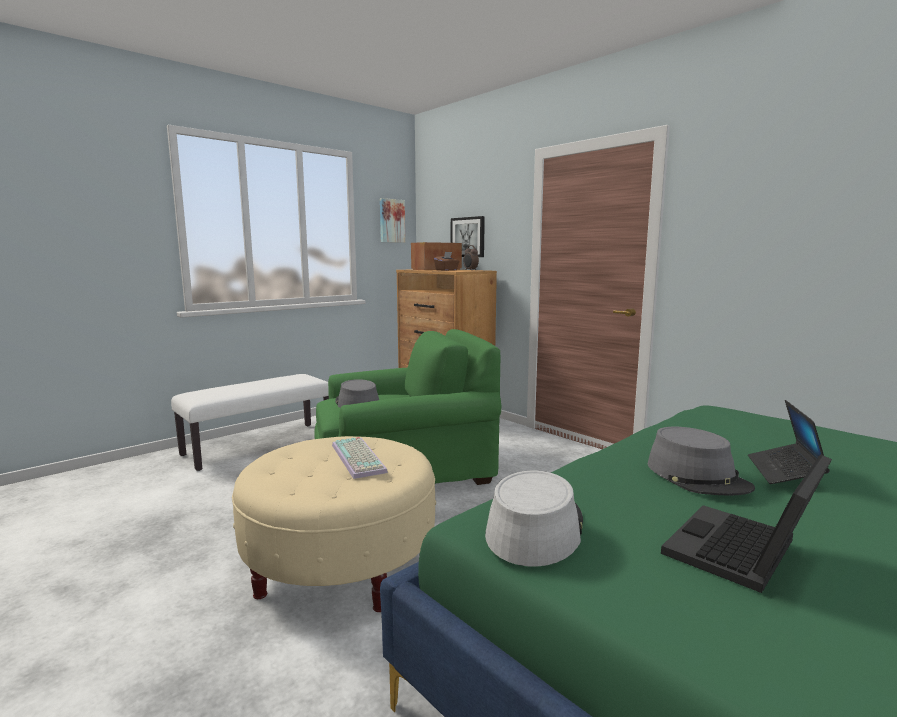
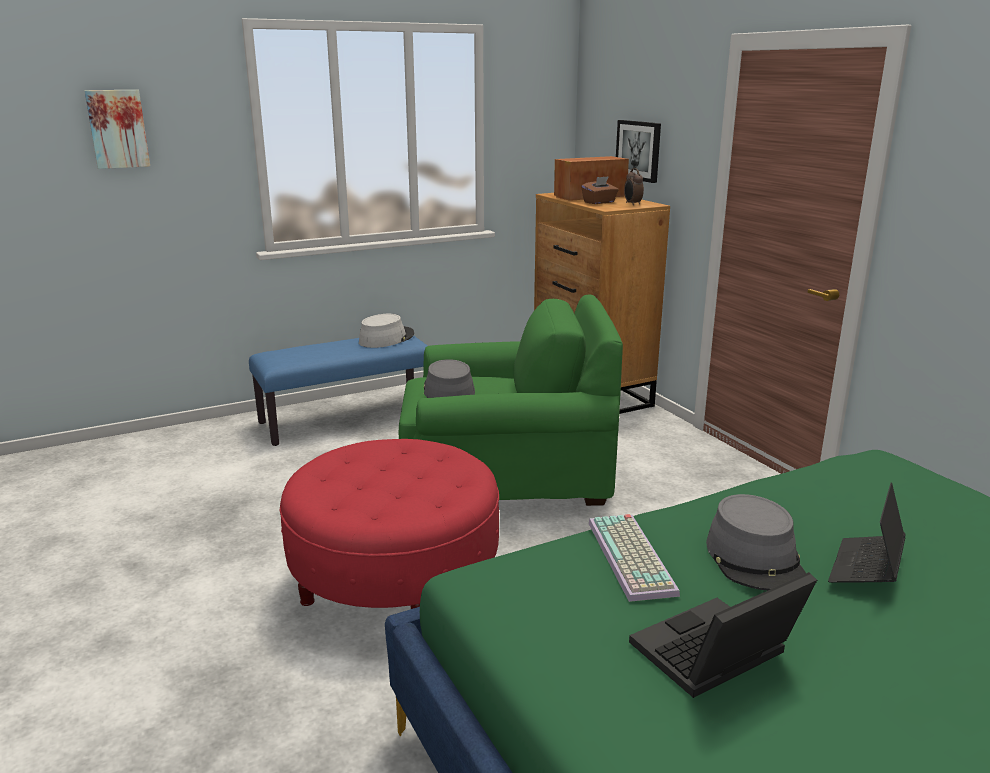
camera: 15 degrees right, 10 degrees up
white bench [171,374,329,471] -> blue bench [249,336,428,446]
beige ottoman [232,436,436,612] -> red ottoman [279,439,499,609]
keyboard [332,437,388,479] -> keyboard moved to [588,514,680,602]
picture [380,198,405,243] -> picture moved to [84,90,150,169]
grey hat [485,471,583,567] -> grey hat moved to [359,314,414,348]

